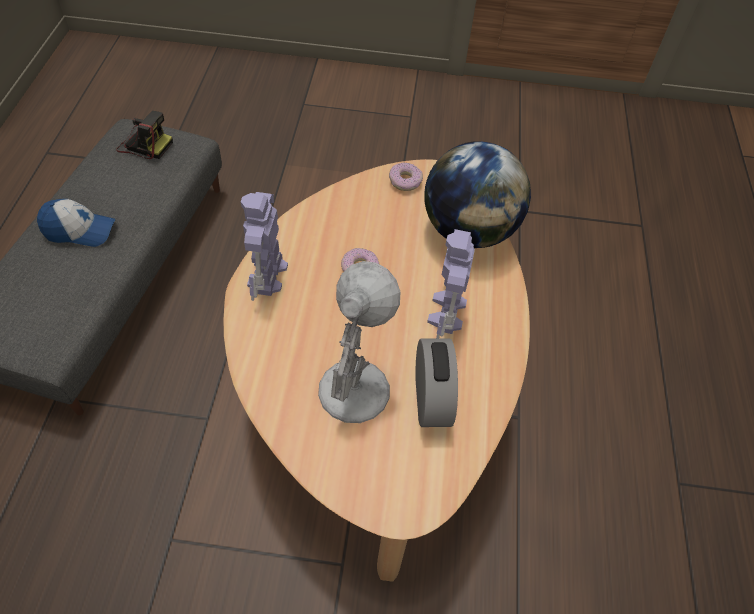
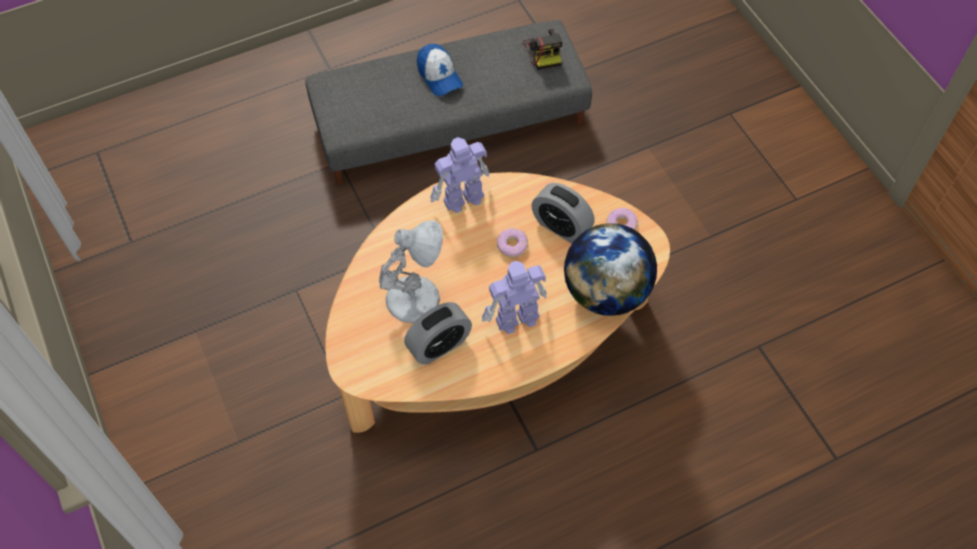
camera: 60 degrees right, 5 degrees up
none -> alarm clock [532,183,595,243]

